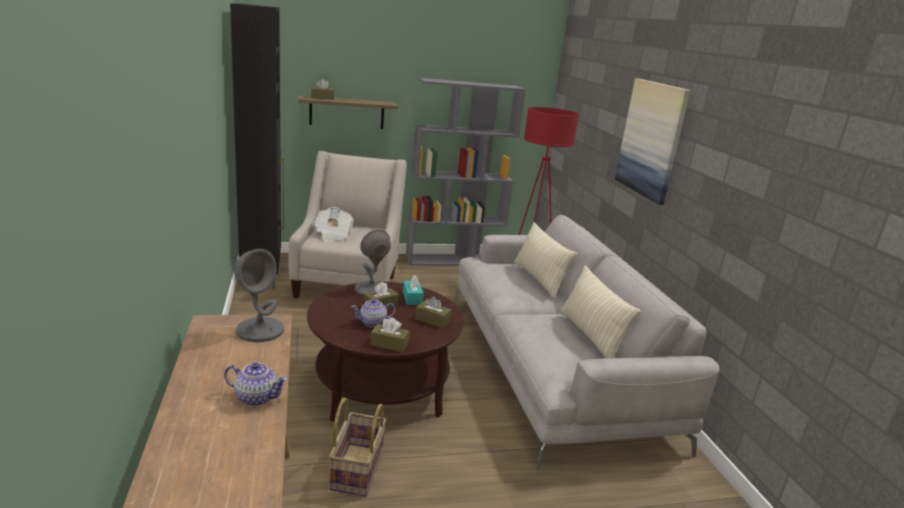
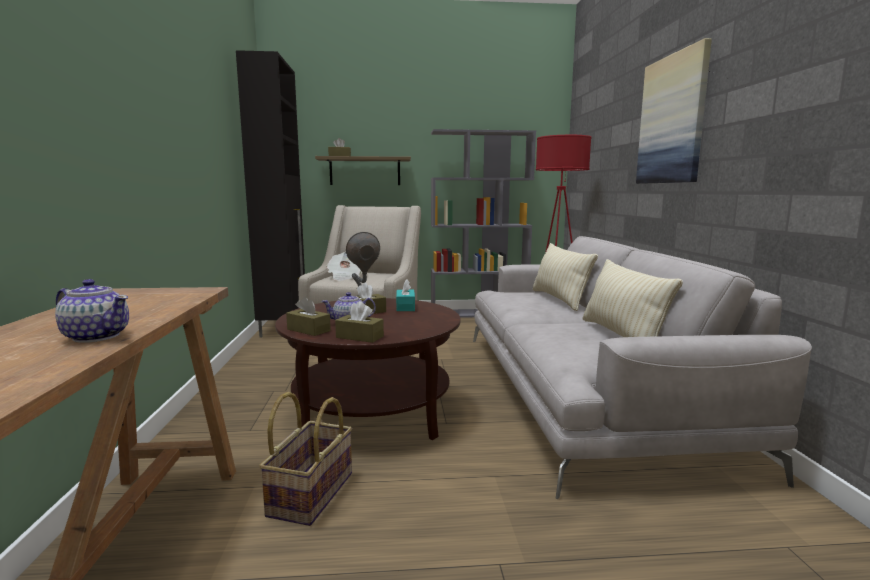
camera: 10 degrees right, 10 degrees down
grey table lamp [234,249,284,342] -> none
brown tissue box [415,296,451,328] -> brown tissue box moved to [286,297,331,336]

